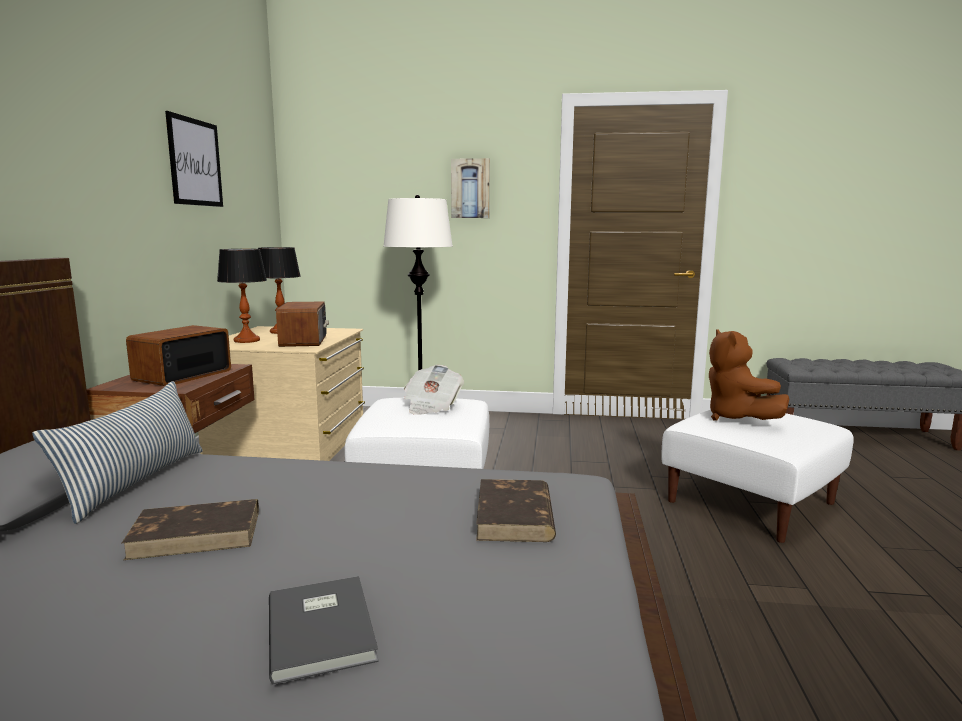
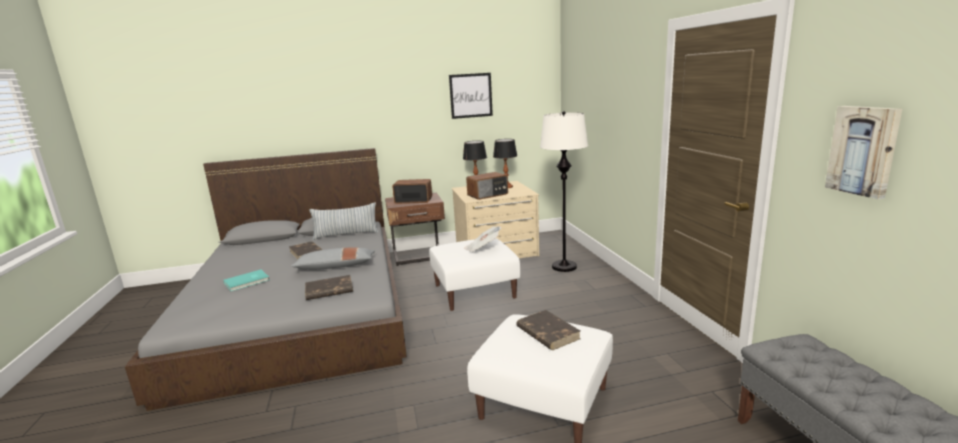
camera: 70 degrees right, 5 degrees up
grey book [269,576,379,685] -> turquoise book [223,270,269,291]
picture [451,158,490,218] -> picture moved to [825,106,902,200]
brown plush toy [709,329,790,421] -> brown book [517,310,581,350]
none -> grey pillow [290,247,375,270]

